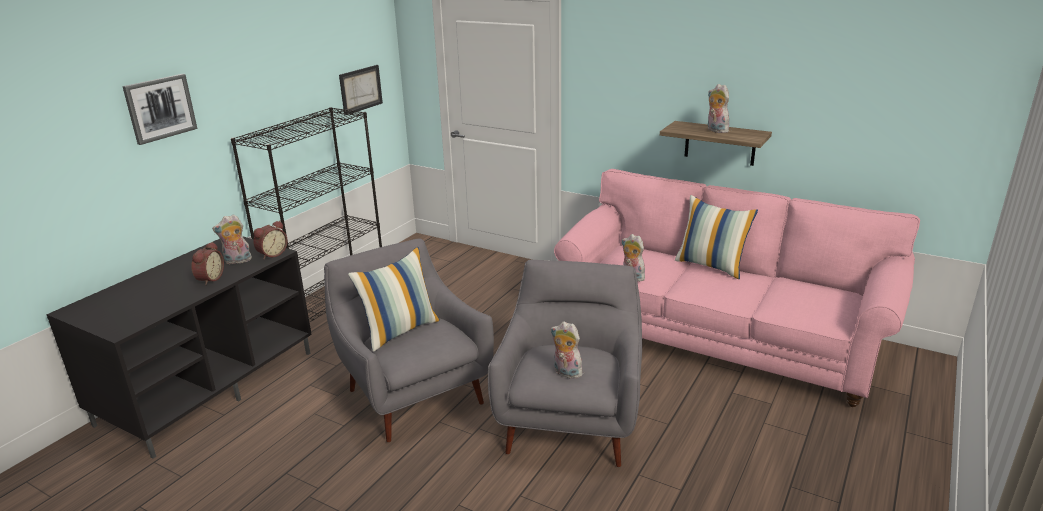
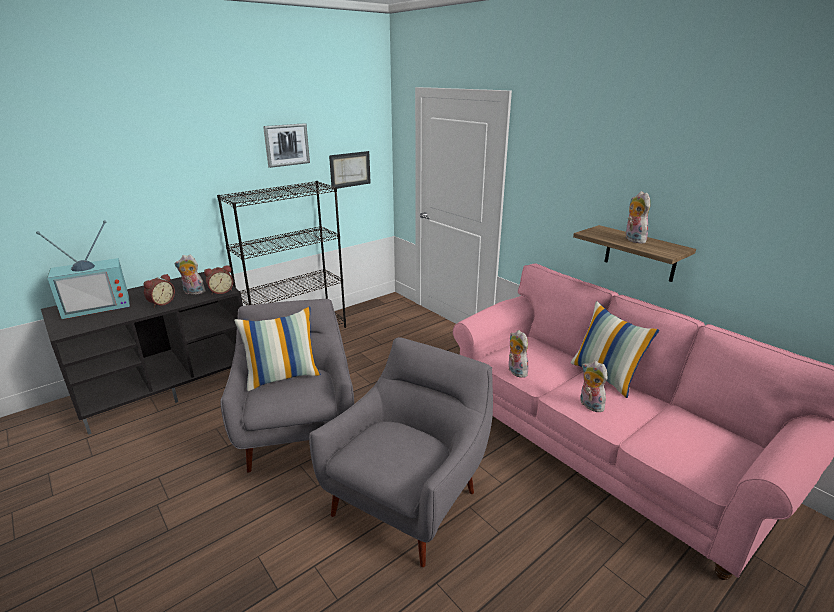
camera: 20 degrees right, 0 degrees up
picture [122,74,198,145] -> picture moved to [263,123,310,168]
plush toy [550,321,584,379] -> plush toy moved to [580,361,608,413]
none -> television [36,220,130,319]

